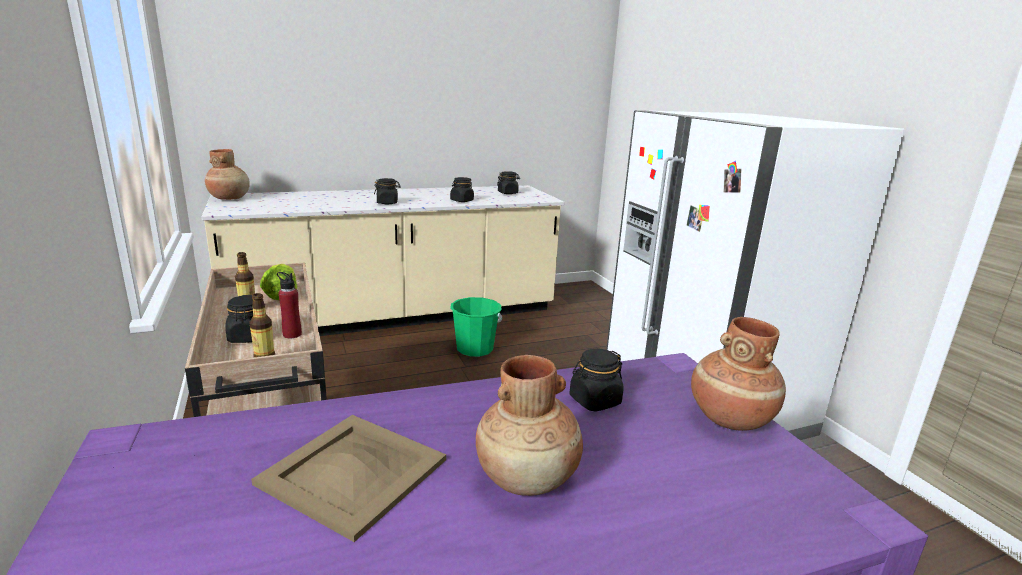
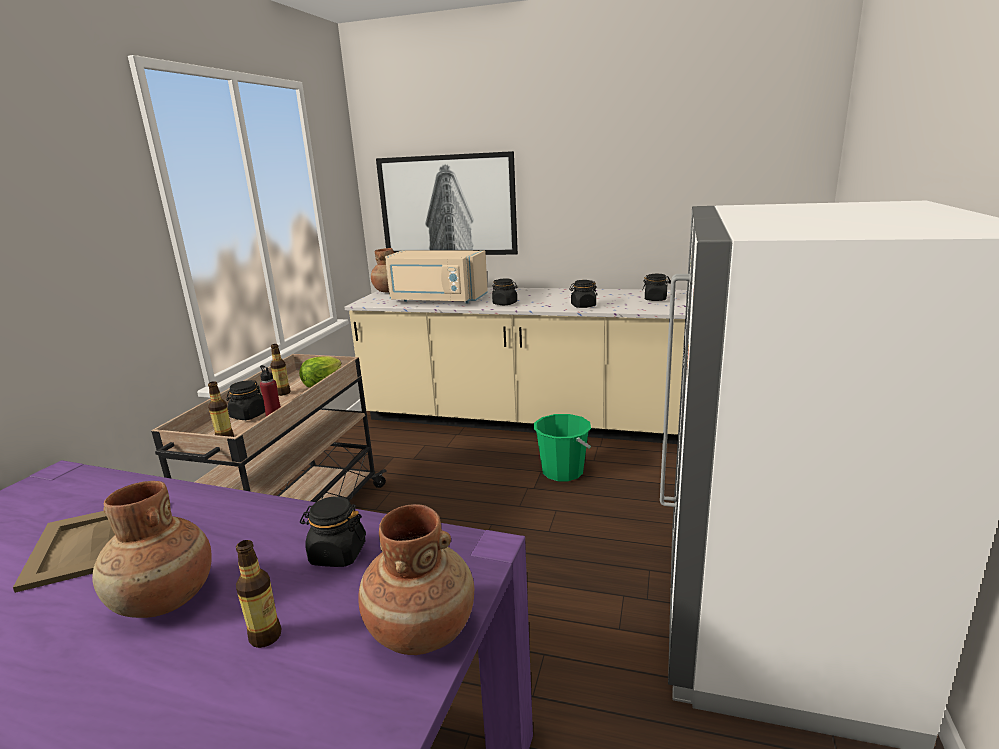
camera: 40 degrees right, 0 degrees up
none -> bottle [236,540,281,648]
none -> picture [376,151,518,255]
none -> beige microwave [385,250,488,304]

